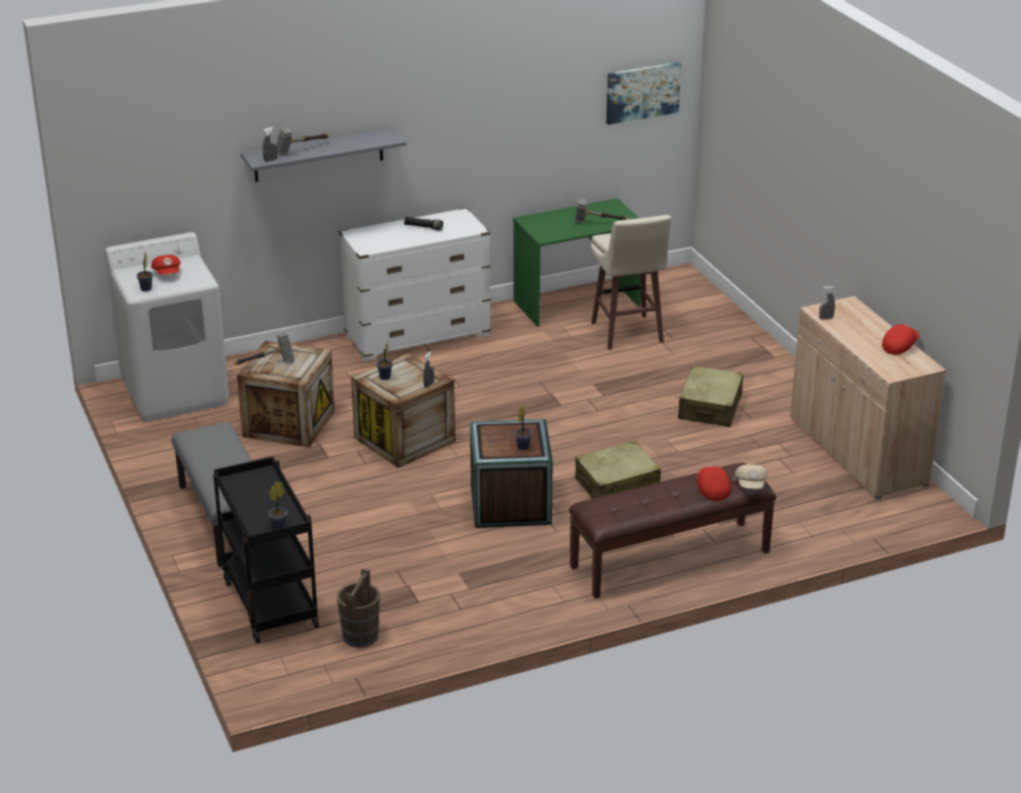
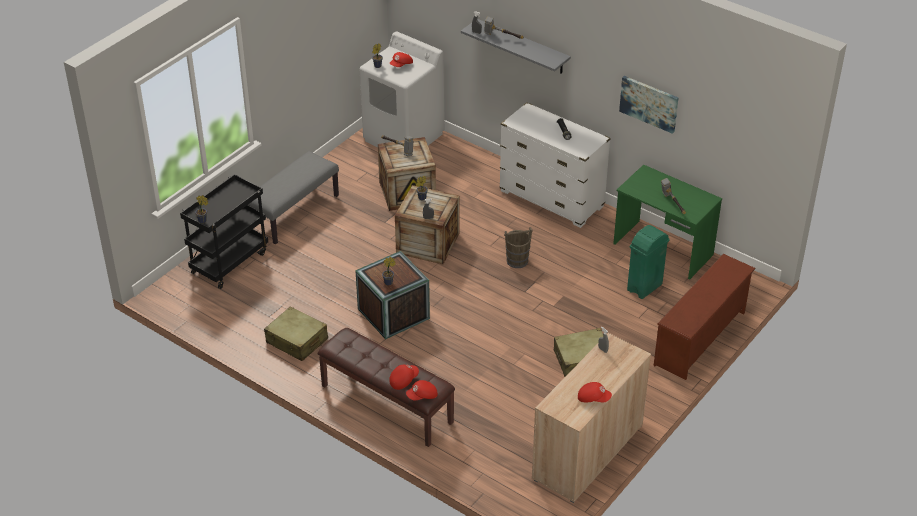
camera: 60 degrees right, 10 degrees up
brown bucket [337,569,380,648] -> brown bucket moved to [504,227,533,268]
beige suitcase [575,440,661,499] -> beige suitcase moved to [264,306,328,361]
beige stool [590,215,671,350] -> green trash can [627,225,670,299]
picture [606,62,681,125] -> picture moved to [619,76,679,134]
beige cap [735,465,768,489] -> red cap [406,380,438,401]
none -> brown shoe rack [653,254,756,380]

